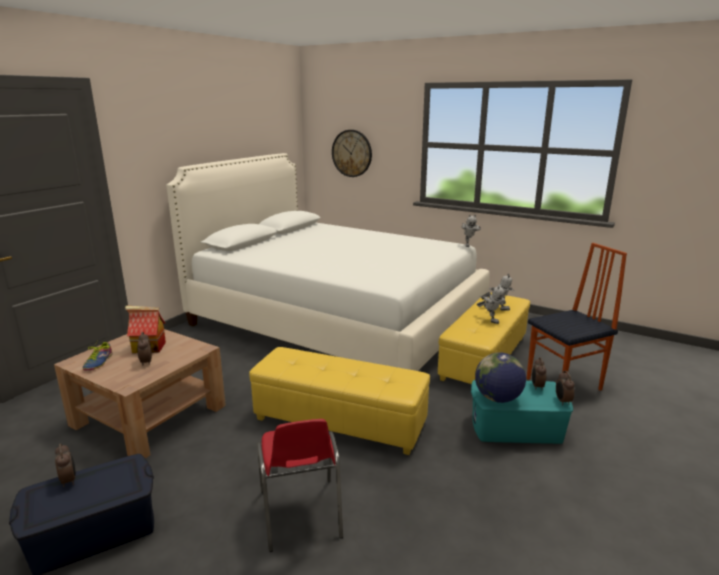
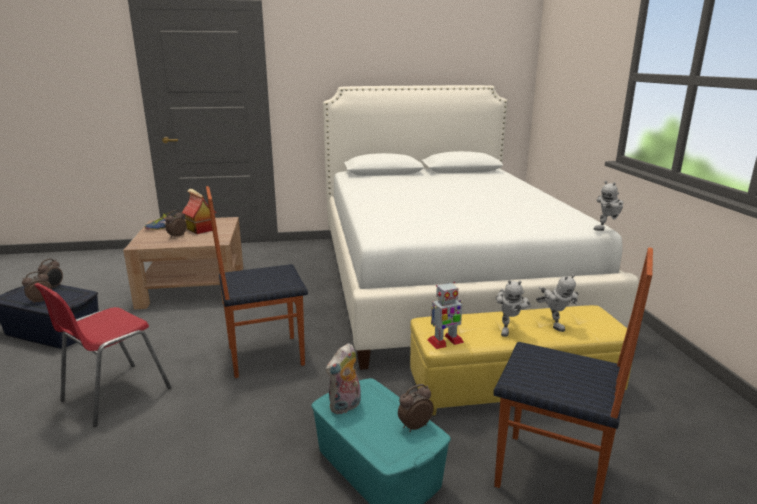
camera: 50 degrees right, 0 degrees up
yellow ottoman [249,347,430,455] -> chair [206,186,308,378]
wall clock [332,130,372,177] -> none
globe [475,352,526,403] -> plush toy [326,343,361,414]
alarm clock [556,371,574,405] -> alarm clock moved to [22,271,52,304]
none -> toy robot [427,282,464,349]

